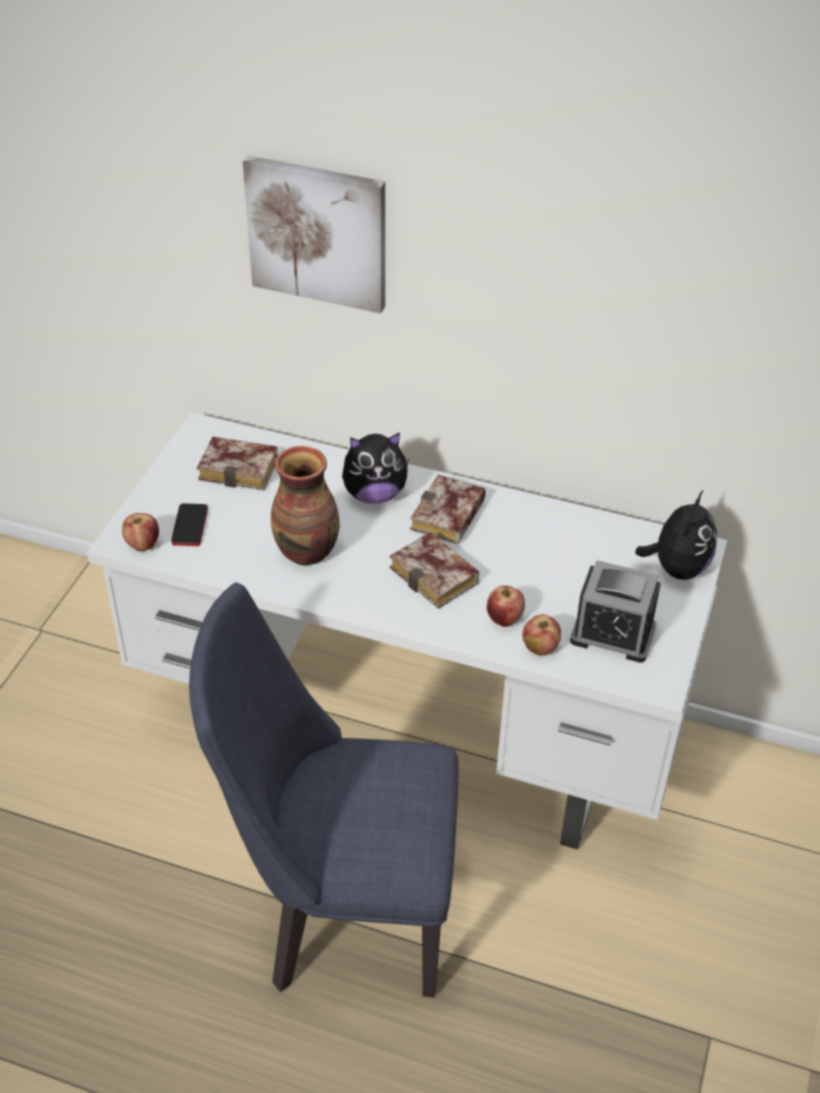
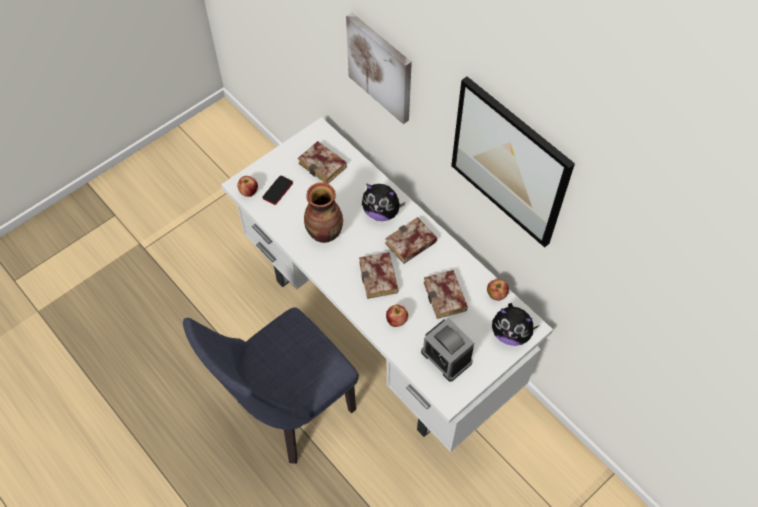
camera: 30 degrees right, 15 degrees up
blue chair [189,582,459,997] -> blue chair turned 75 degrees counterclockwise [183,307,359,464]
apple [522,614,561,656] -> apple moved to [487,279,509,301]
plush toy [635,491,717,580] -> plush toy turned 60 degrees clockwise [492,303,539,346]
none -> book [423,270,468,319]
none -> picture [451,76,575,248]

